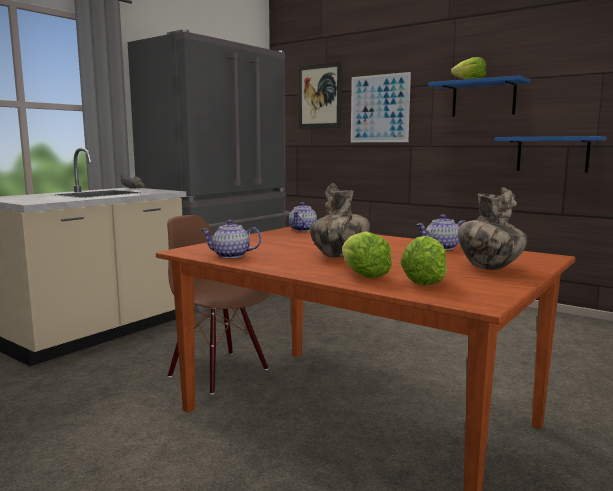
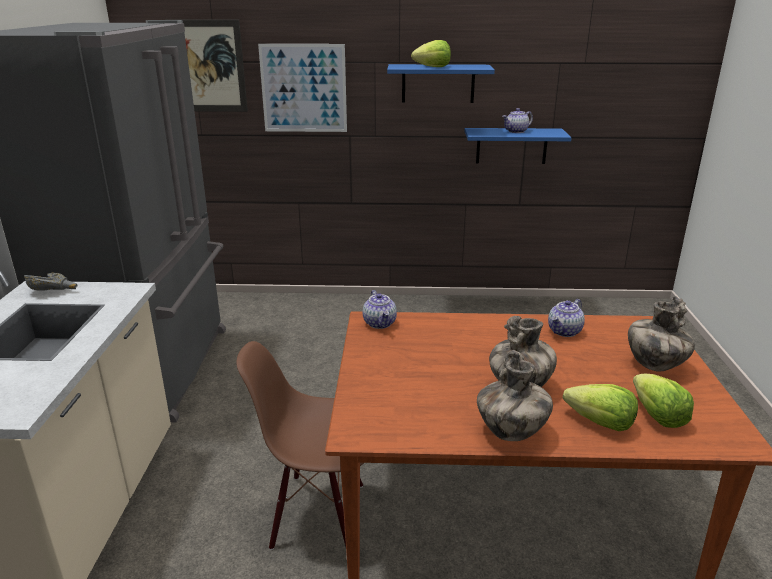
camera: 35 degrees left, 15 degrees up
teapot [200,220,262,258] -> teapot moved to [502,108,533,133]
none -> vase [477,350,553,441]

